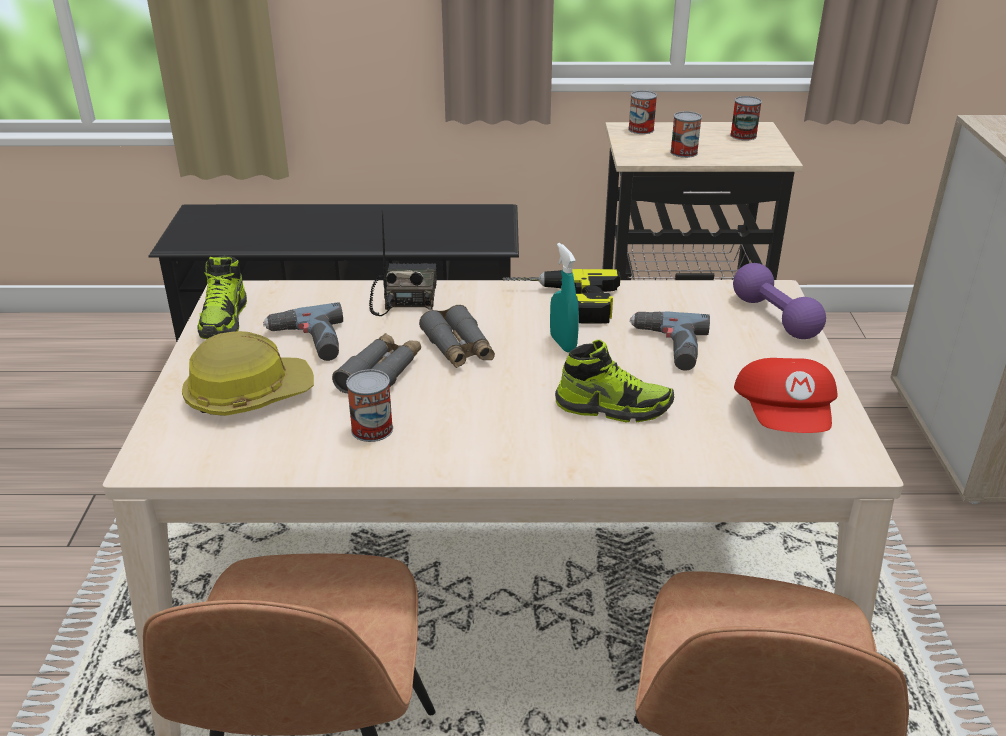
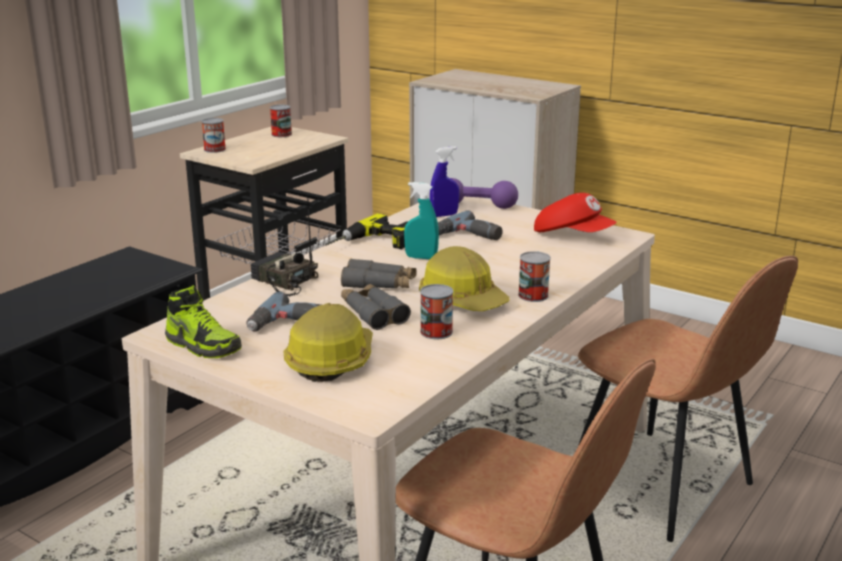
camera: 55 degrees left, 10 degrees down
shoe [555,340,674,423] -> none
can [670,111,702,158] -> can moved to [518,251,551,302]
none -> hard hat [419,246,510,311]
none -> blue spray bottle [430,146,459,217]

